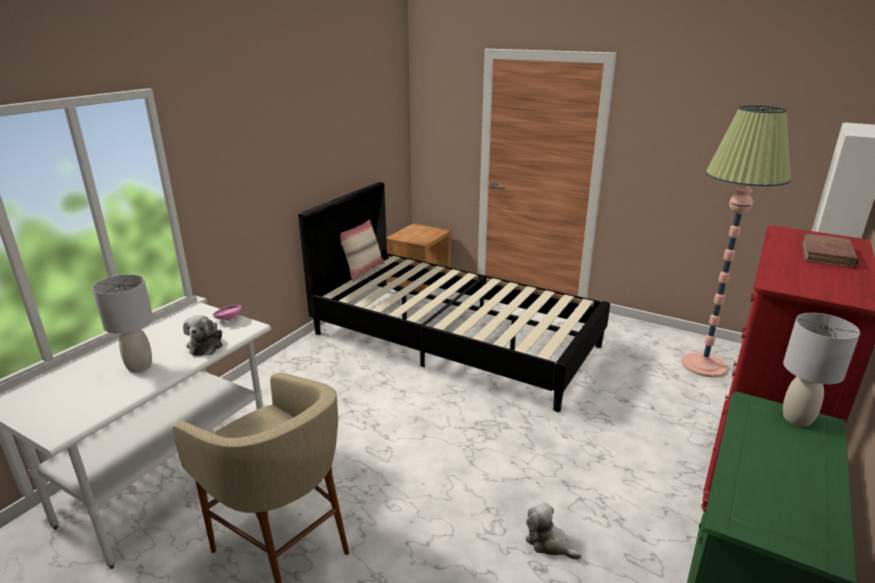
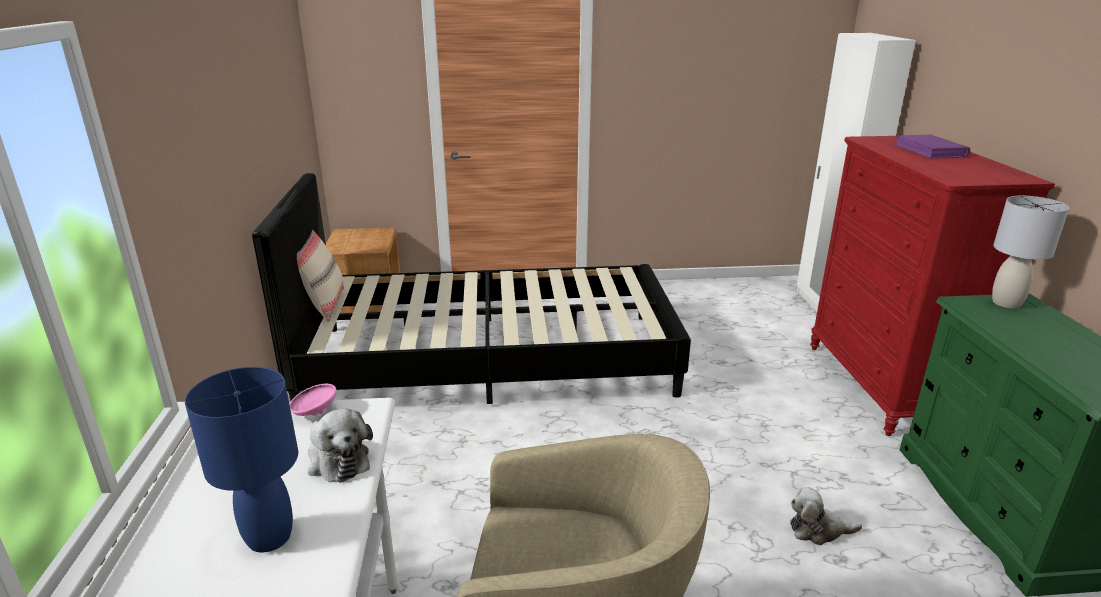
camera: 35 degrees left, 0 degrees up
grey table lamp [92,274,153,372] -> blue table lamp [185,367,298,553]
floor lamp [682,106,791,377] -> none
brown book [801,233,859,268] -> purple book [894,135,970,159]

